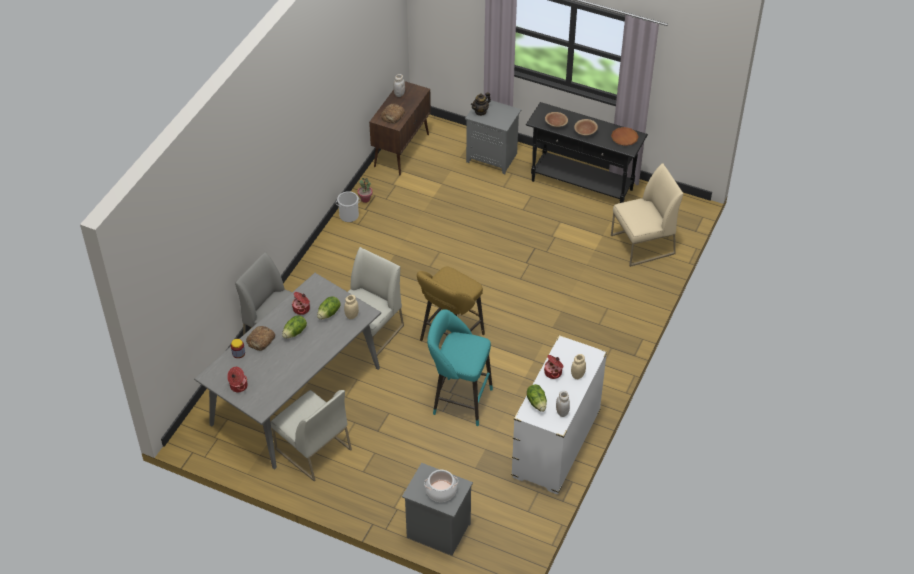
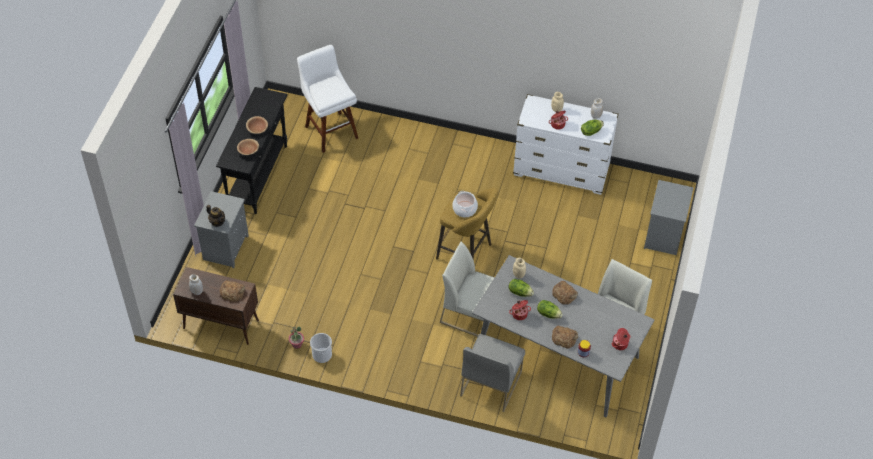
camera: 100 degrees left, 5 degrees up
cooking pot [424,470,458,502] -> cooking pot moved to [452,191,478,217]
turquoise stool [427,309,493,426] -> none
brown plate [611,127,639,146] -> none
beige chair [611,163,684,267] -> white stool [297,45,358,153]
none -> bread [552,281,578,305]

